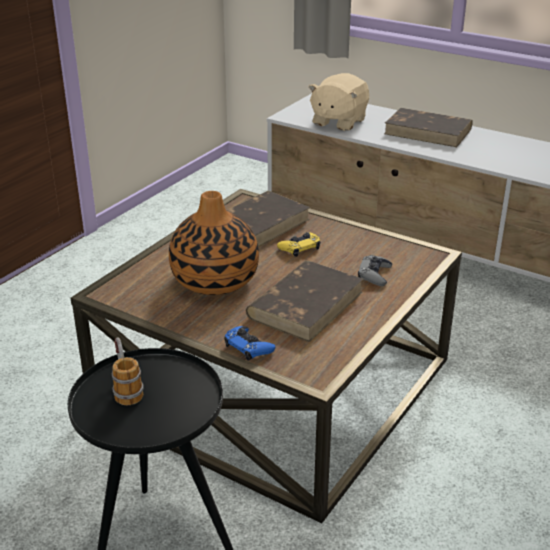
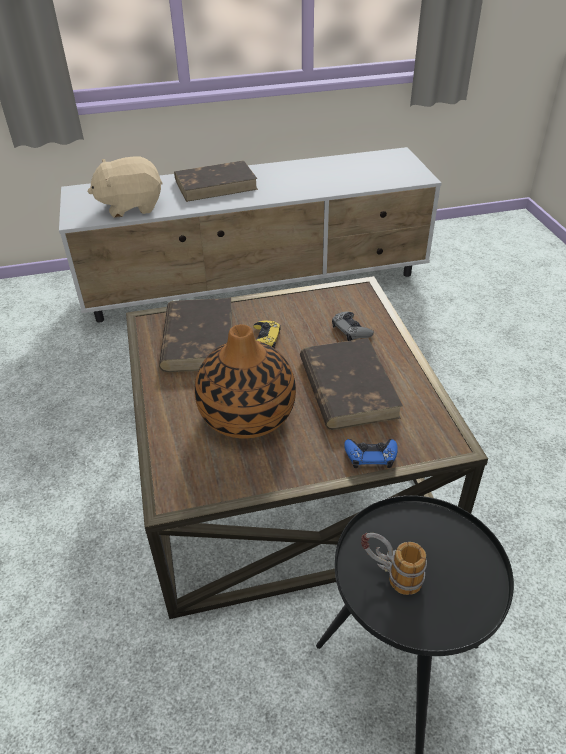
camera: 45 degrees left, 10 degrees up
beige plush toy [308,73,369,131] -> beige plush toy turned 90 degrees clockwise [87,157,163,218]

